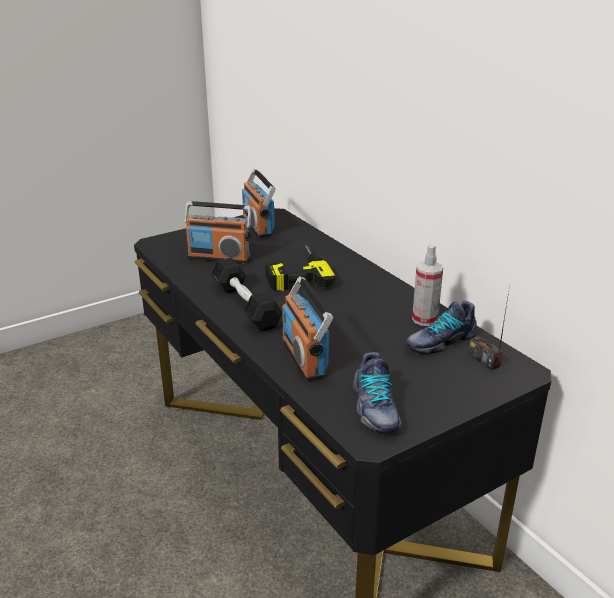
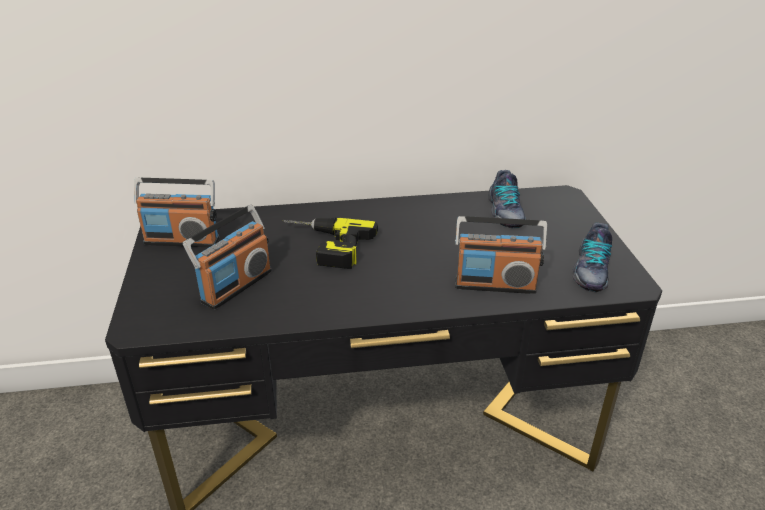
camera: 65 degrees left, 5 degrees up
black dumbbell [211,258,282,332] -> none
shoe [353,352,402,434] -> shoe turned 90 degrees clockwise [573,223,612,292]
spray bottle [412,245,443,326] -> none
radio [468,286,510,370] -> none

